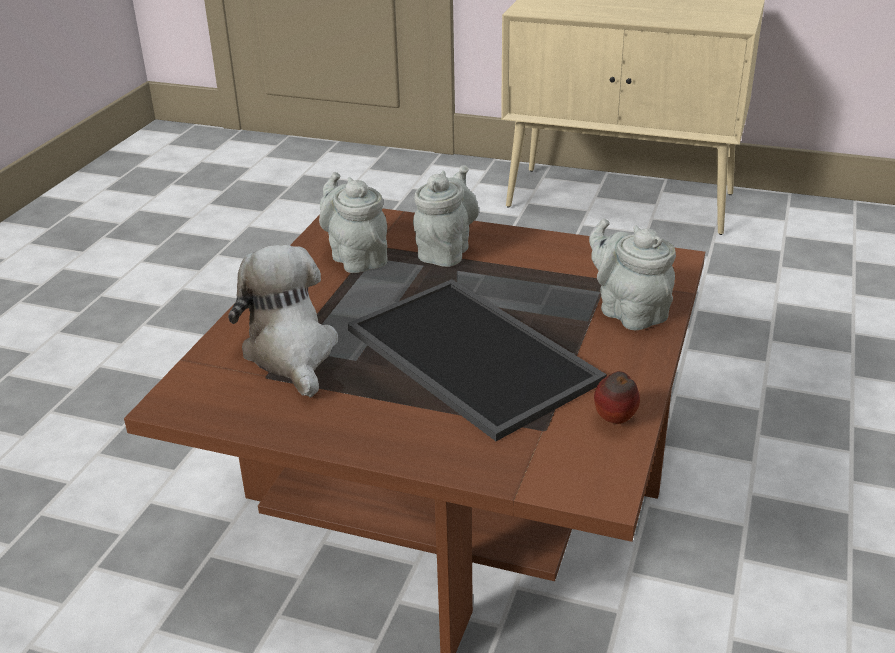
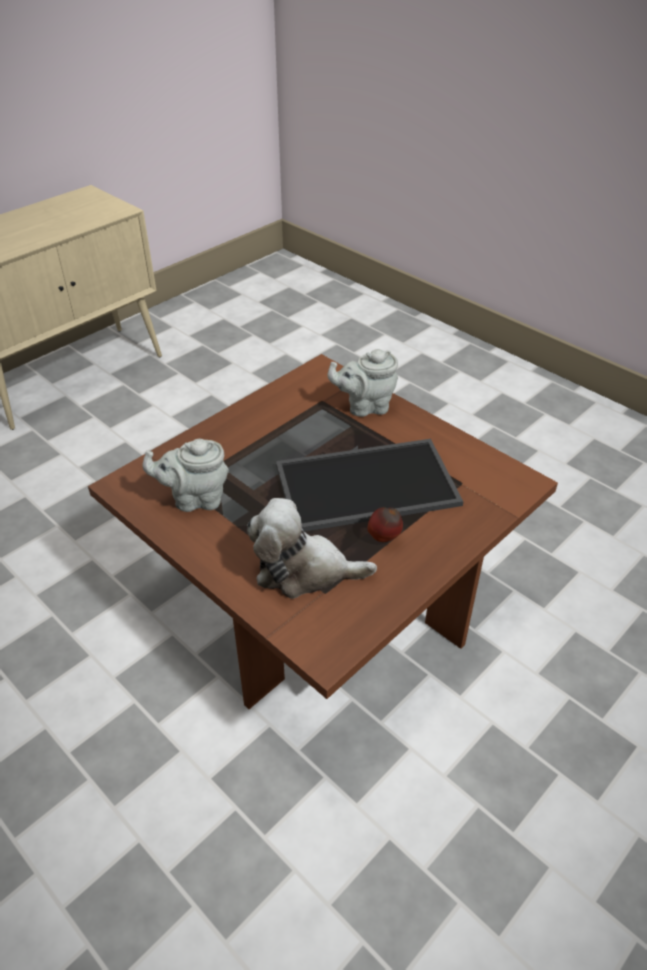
camera: 65 degrees left, 10 degrees up
grey teapot [413,165,479,267] -> none
apple [594,371,640,424] -> apple moved to [367,508,403,542]

